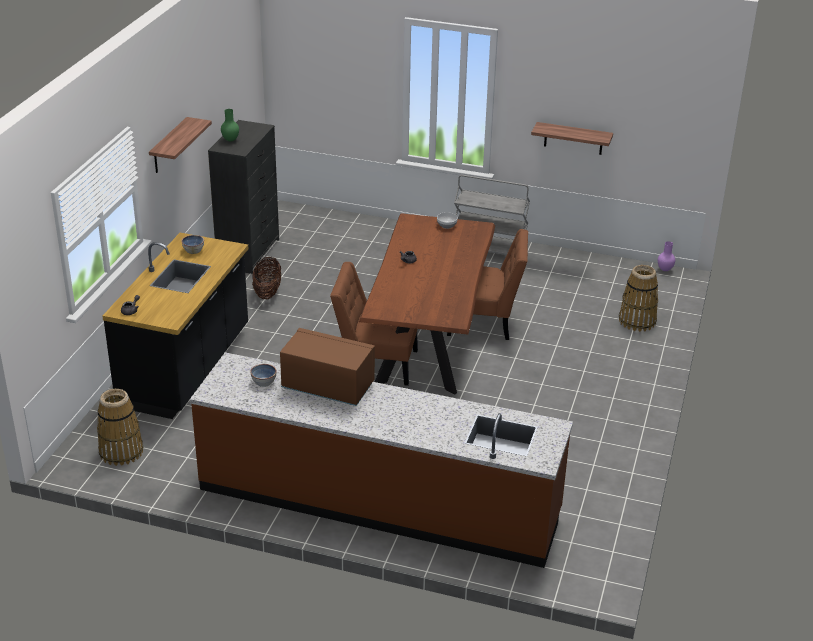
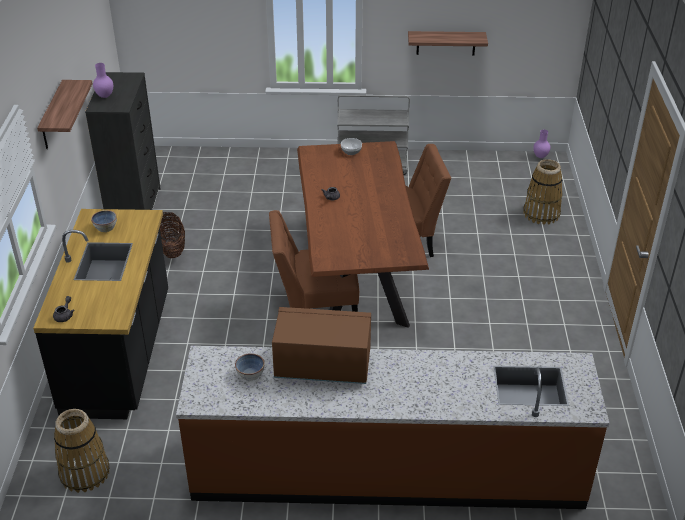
camera: 15 degrees left, 5 degrees up
green vase [221,109,239,141] -> purple vase [93,63,113,98]

